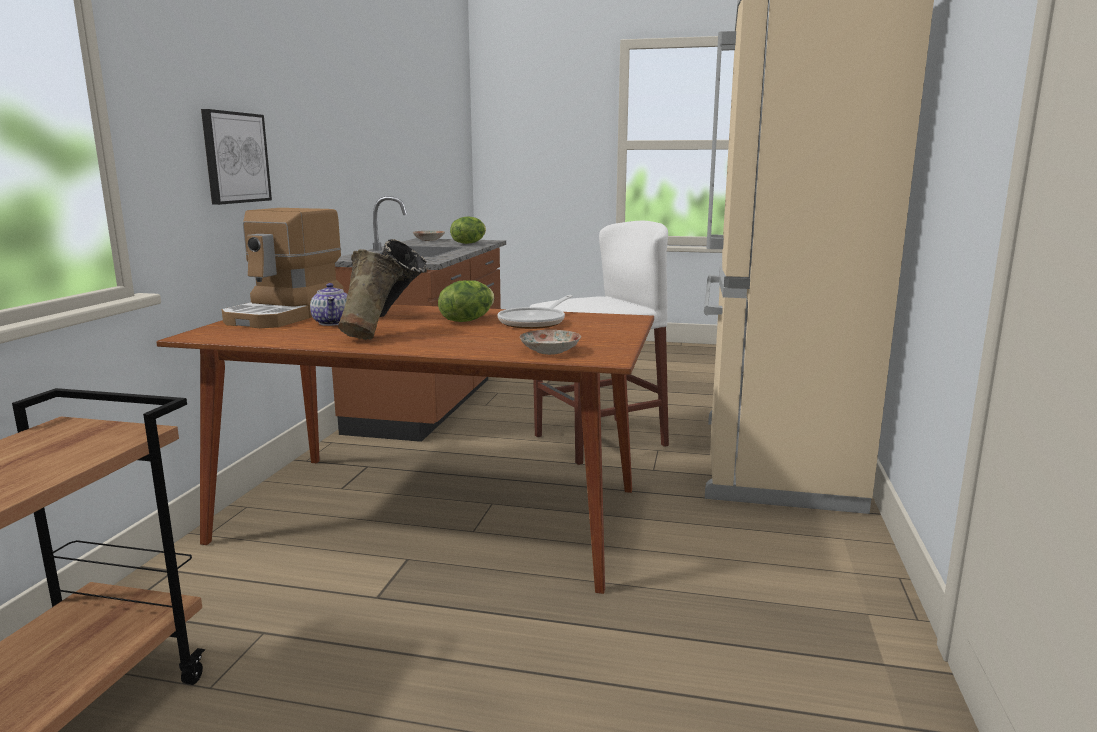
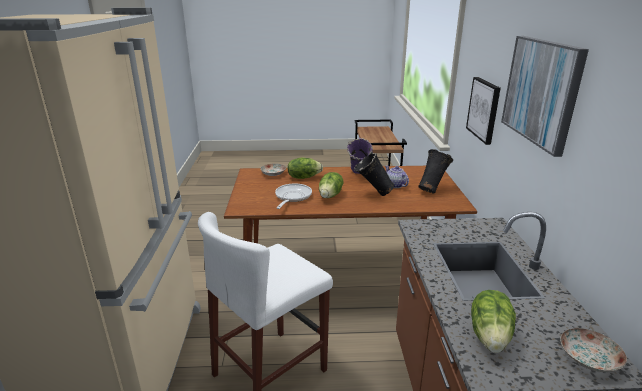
camera: 165 degrees right, 10 degrees up
coffee machine [222,208,344,328] -> black vase [418,149,453,194]
beige vase [338,249,403,340] -> purple vase [347,138,373,174]
none -> lettuce [288,158,323,179]
none -> picture [501,36,589,157]

